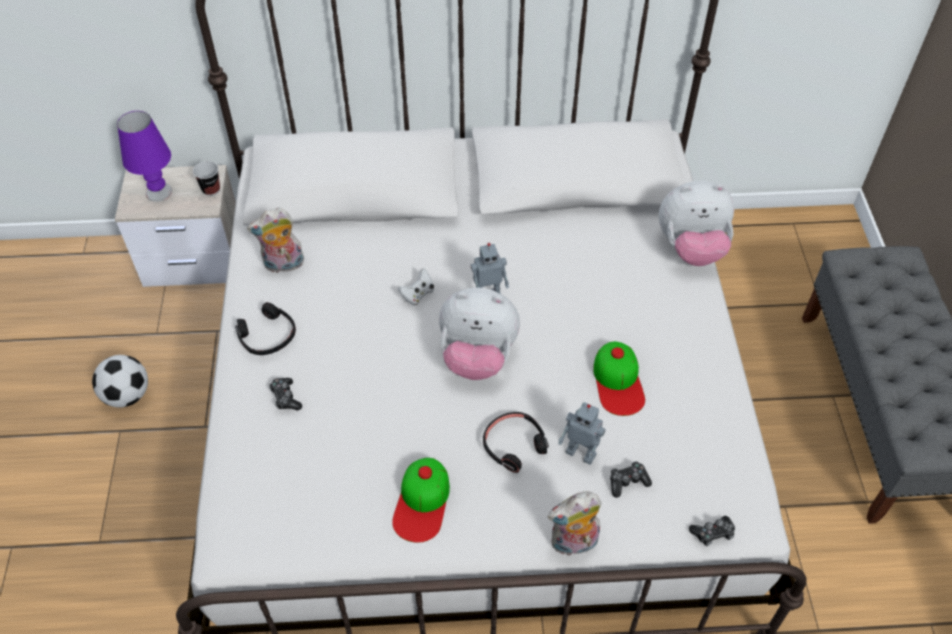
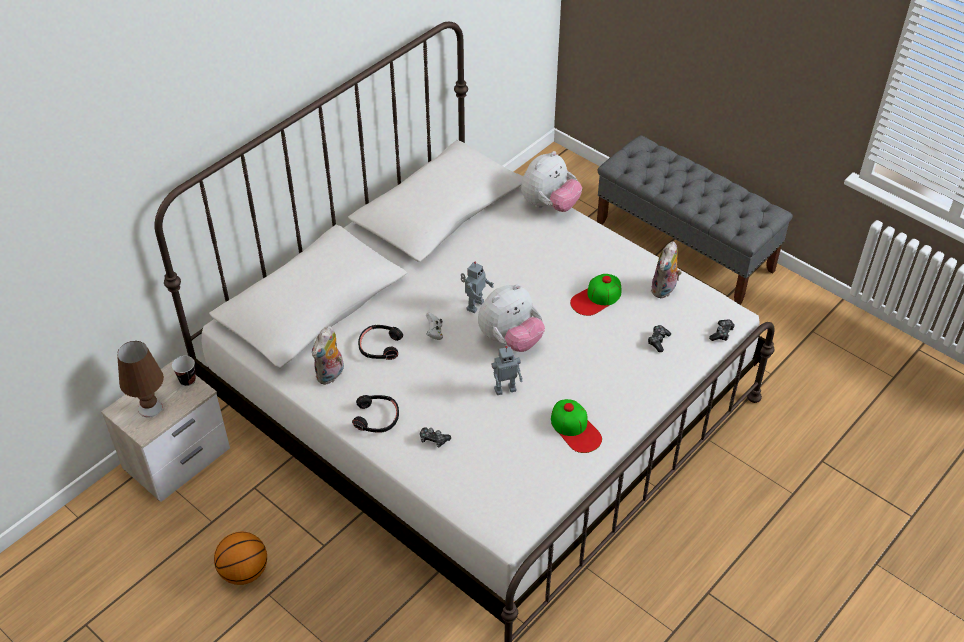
camera: 45 degrees left, 5 degrees down
football [92,355,148,407] -> basketball [214,532,267,585]
purple table lamp [117,111,172,202] -> brown table lamp [117,341,164,417]
black headphones [483,412,549,473] -> black headphones moved to [358,325,403,360]
plush toy [548,492,602,556] -> plush toy moved to [651,241,682,299]
toy robot [558,402,606,465] -> toy robot moved to [492,346,523,395]
cap [593,341,645,416] -> cap turned 105 degrees clockwise [570,274,621,316]

